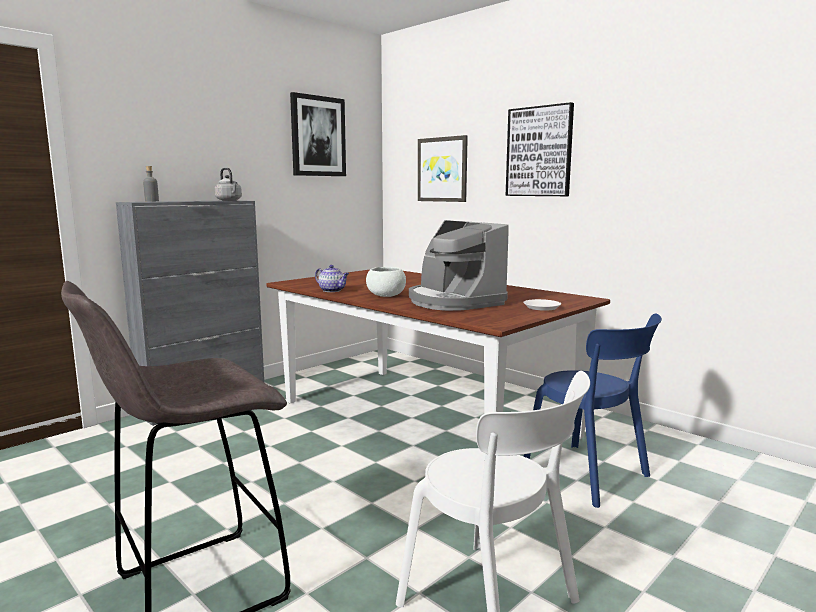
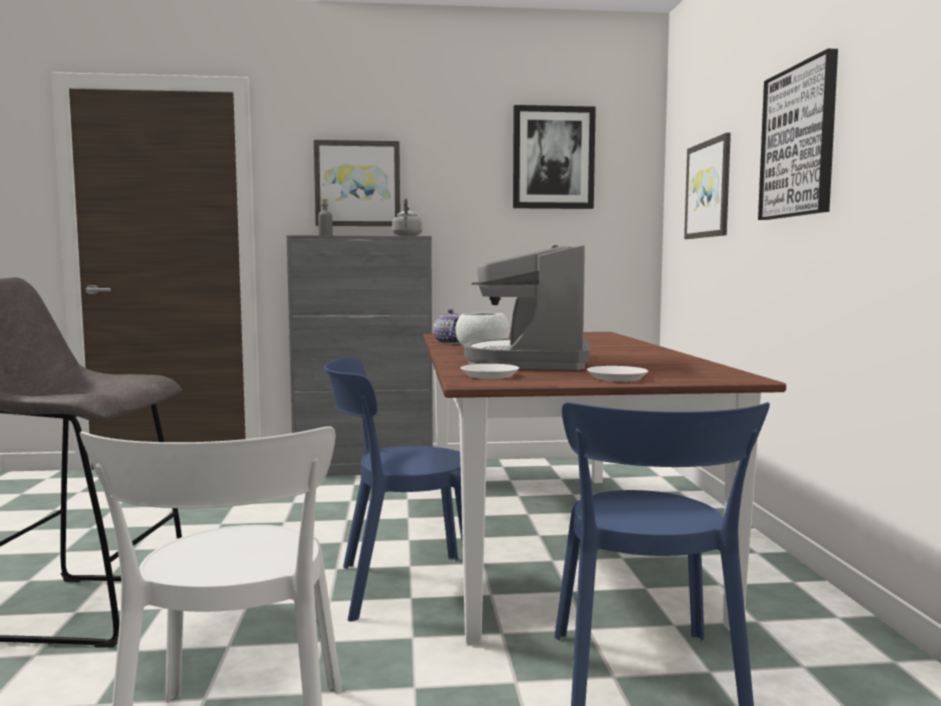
camera: 40 degrees right, 5 degrees down
none -> picture [314,140,400,226]
none -> blue chair [324,356,463,622]
none -> white plate [461,364,519,379]

